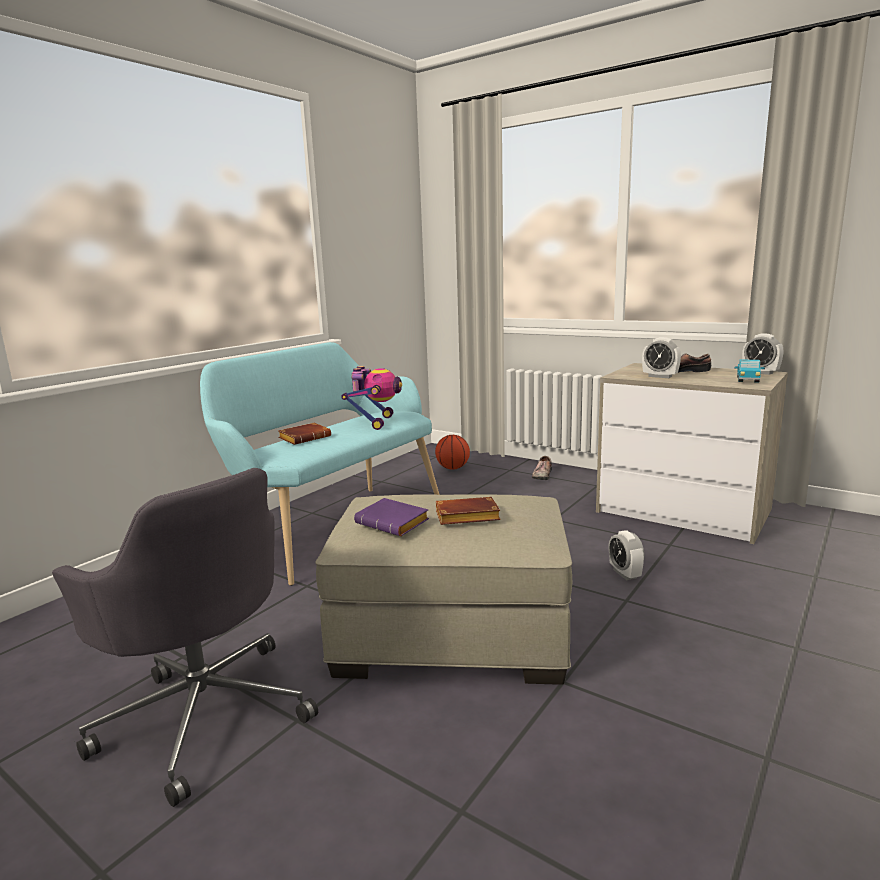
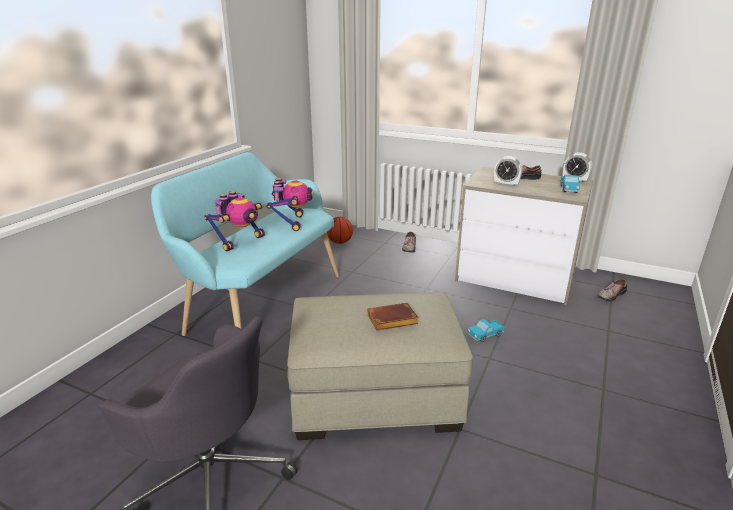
camera: 10 degrees left, 10 degrees up
brown book [278,423,331,445] -> toy robot [204,191,265,251]
purple book [354,498,429,536] -> none
alarm clock [608,531,644,580] -> toy truck [468,319,504,342]
none -> shoe [597,279,627,302]

